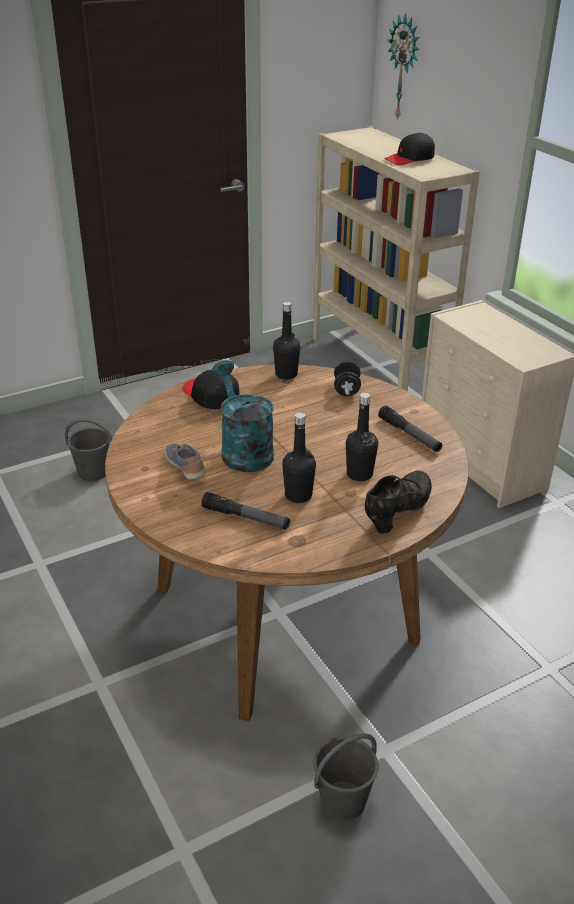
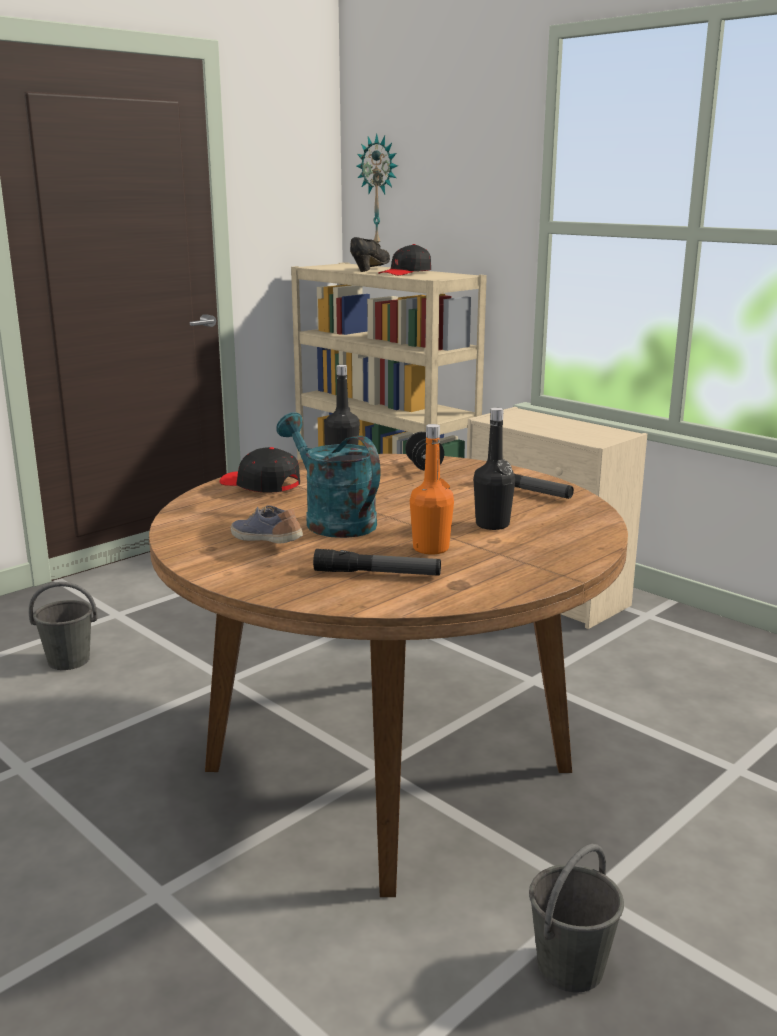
camera: 15 degrees left, 15 degrees down
black bottle [282,412,316,503] -> orange bottle [410,424,454,554]
black shoe [365,471,432,534] -> black shoe moved to [350,237,390,272]

